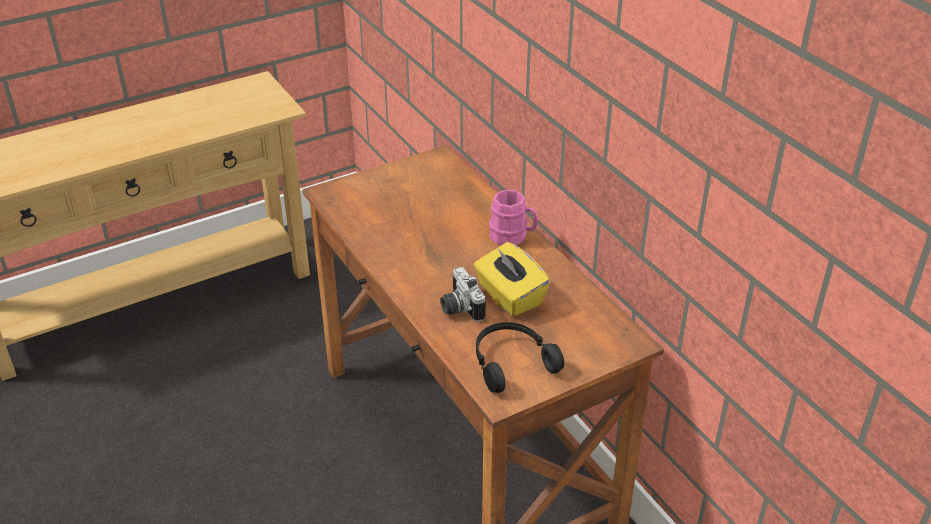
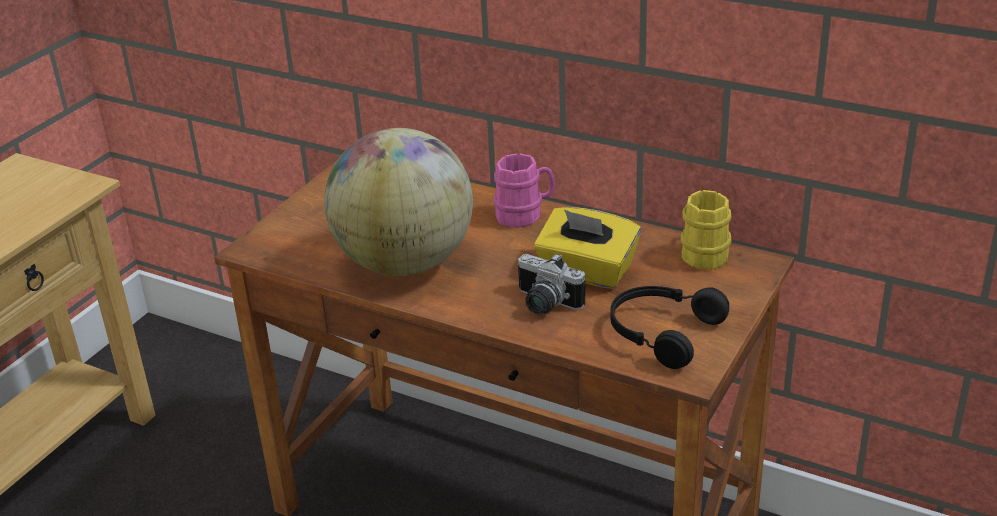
camera: 30 degrees left, 5 degrees down
none -> globe [325,128,473,276]
none -> yellow mug [681,190,732,270]

